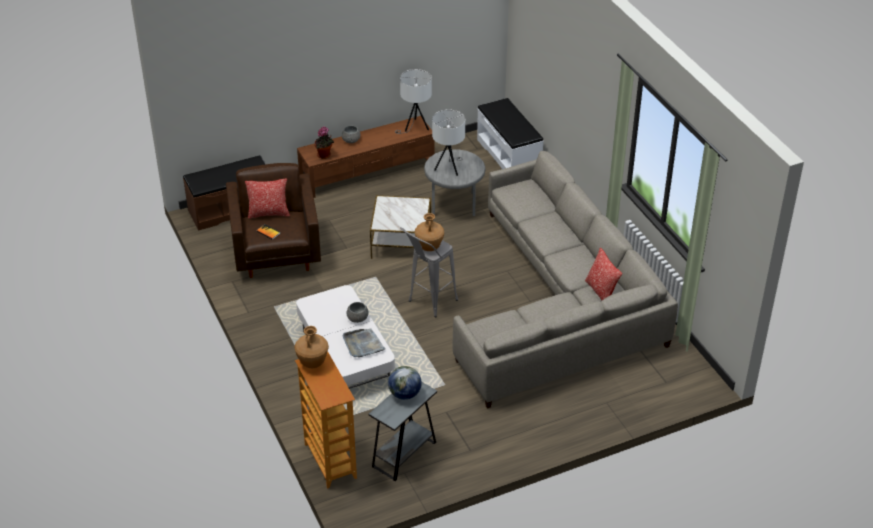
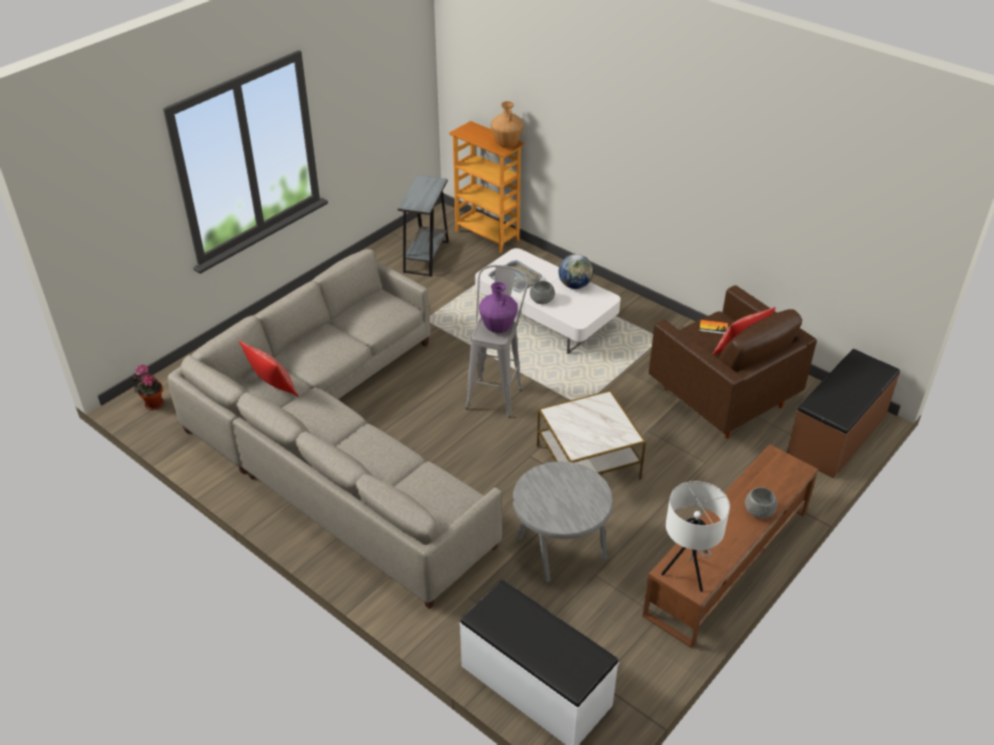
camera: 155 degrees right, 0 degrees up
potted plant [315,126,334,159] -> potted plant moved to [133,365,164,410]
globe [388,366,422,400] -> globe moved to [559,254,593,289]
brown vase [415,213,444,251] -> purple vase [479,282,518,333]
white table lamp [432,109,465,176] -> none

